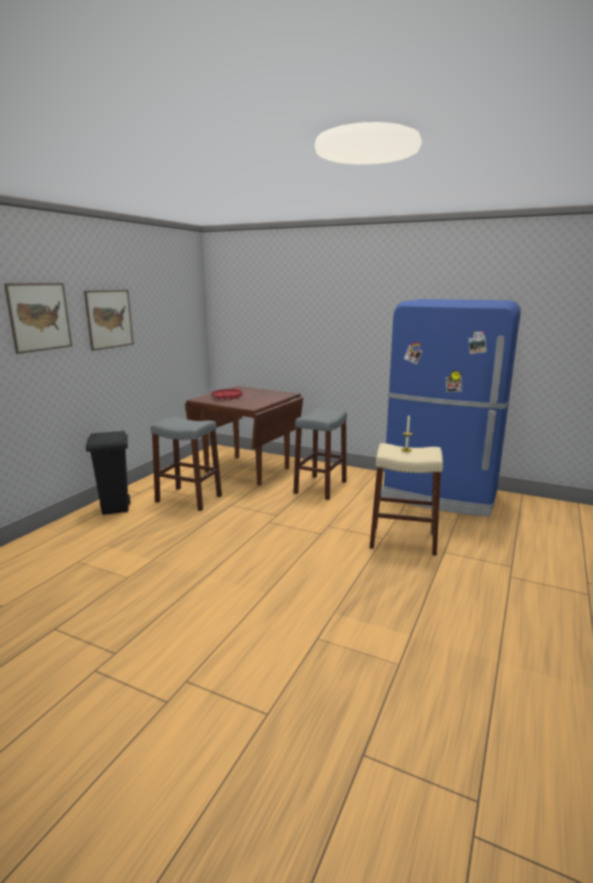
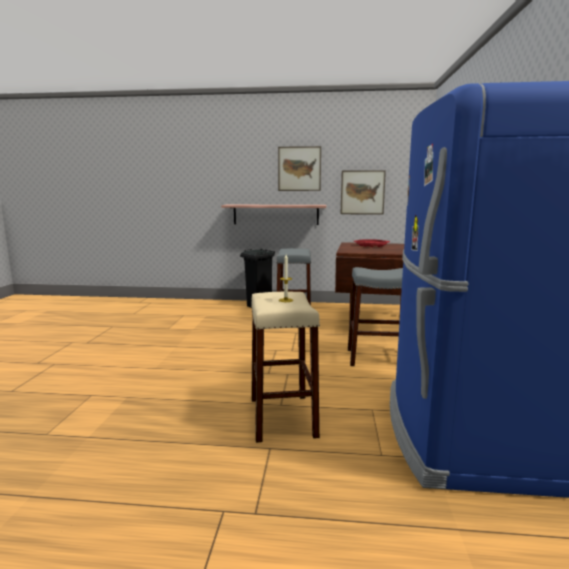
camera: 70 degrees right, 5 degrees down
picture [4,283,72,354] -> picture moved to [341,170,386,215]
none -> shelf [221,205,326,225]

